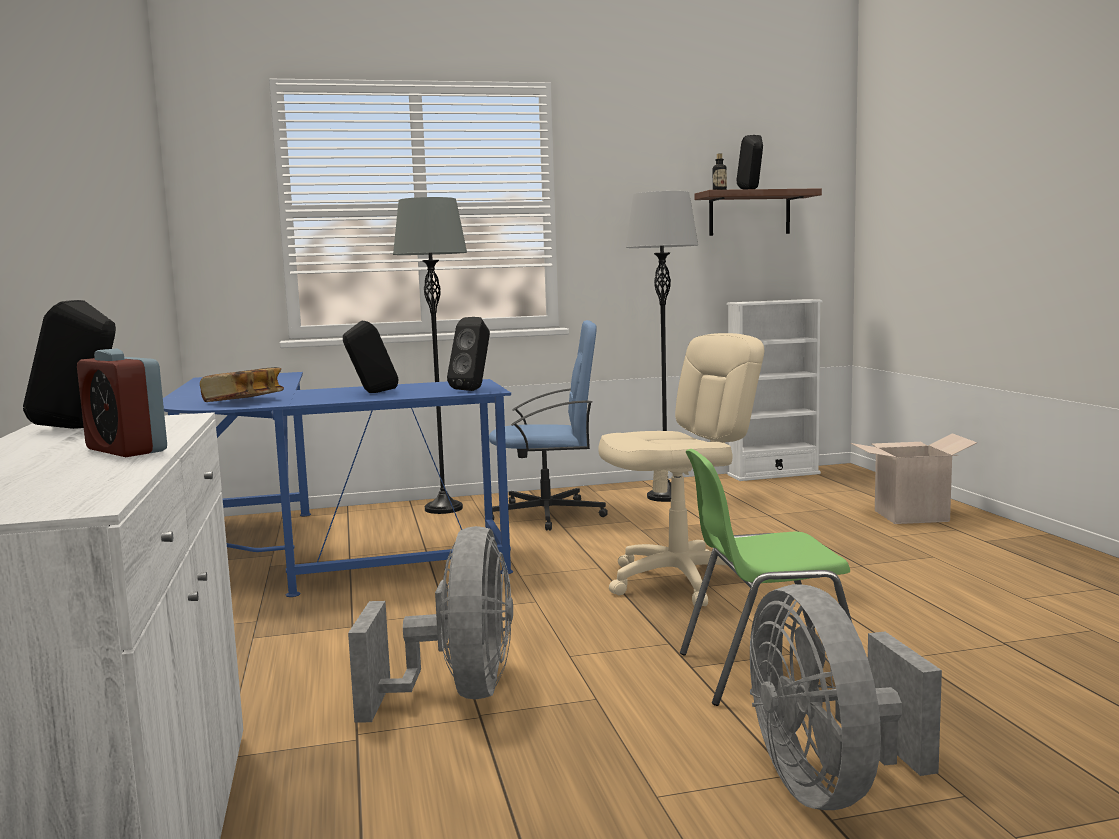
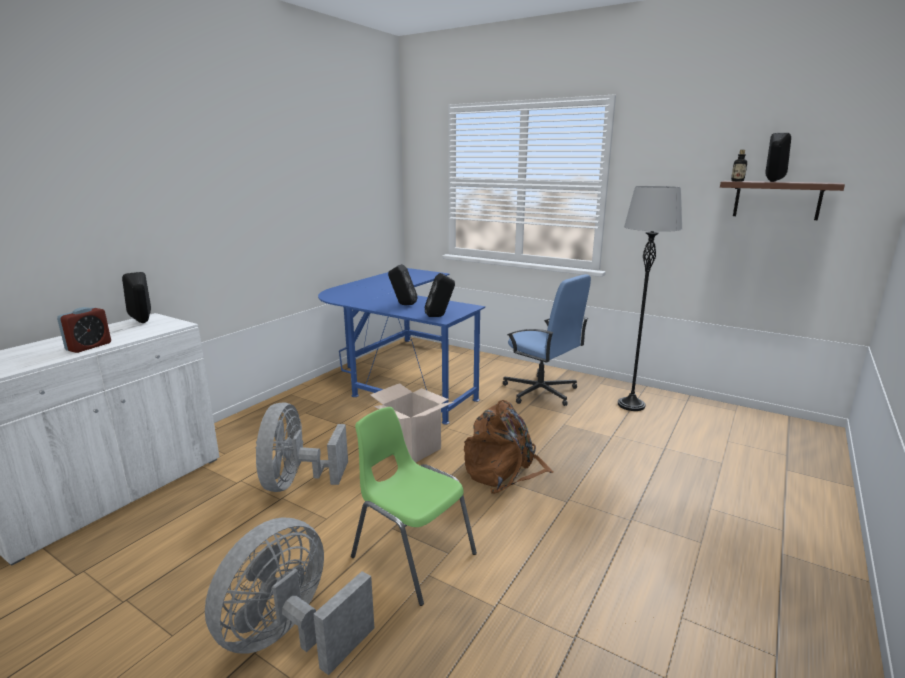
camera: 45 degrees right, 10 degrees up
alarm clock [77,349,167,457] -> alarm clock turned 150 degrees counterclockwise [57,307,111,353]
book [200,367,284,402] -> none
grey fan [348,526,513,723] -> grey fan turned 135 degrees clockwise [256,403,348,492]
grey floor lamp [393,197,467,514] -> none
beige office chair [598,333,764,606] -> brown backpack [464,400,554,494]
white bookcase [727,299,823,481] -> none
cardboard box [851,433,977,524] -> cardboard box moved to [370,383,454,463]

